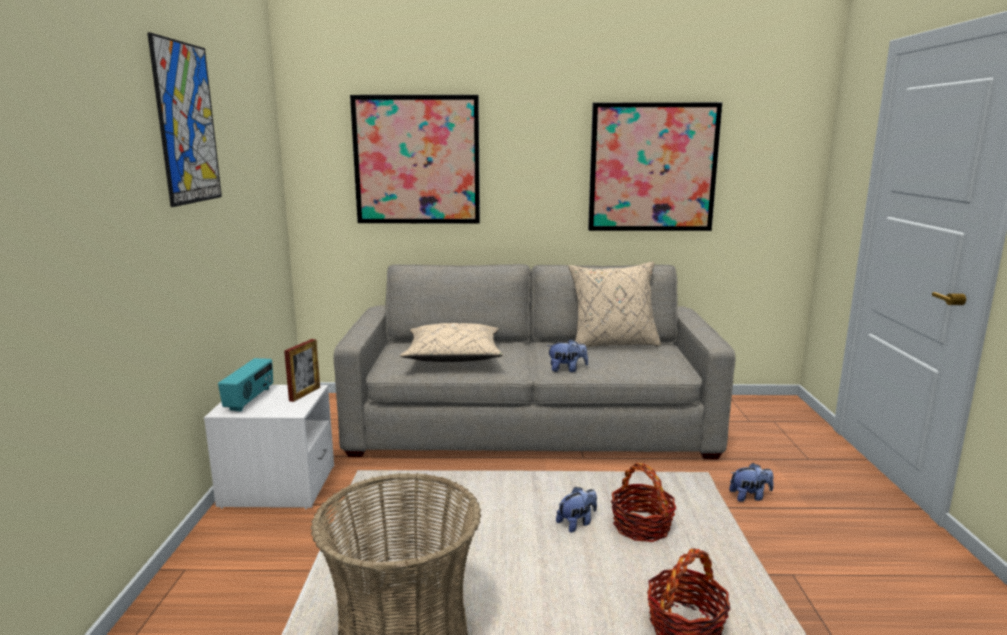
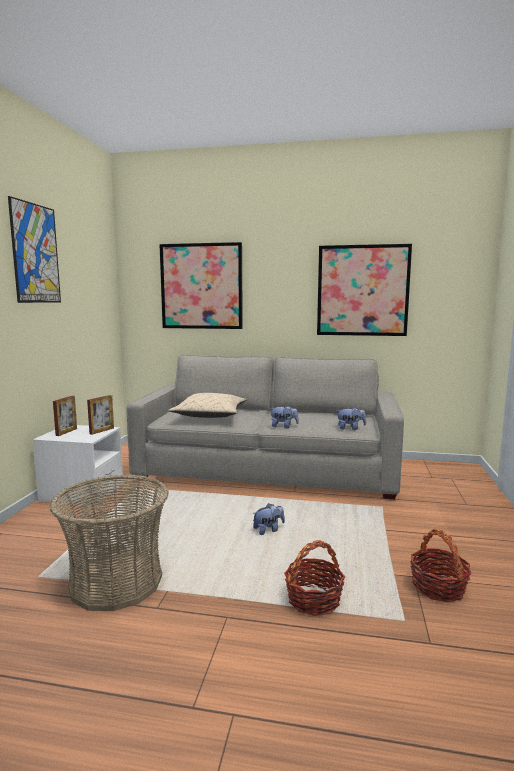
camera: 10 degrees right, 5 degrees down
radio [218,358,273,412] -> picture frame [53,396,77,436]
beige pillow [568,261,661,348] -> none
basket [611,463,676,542] -> basket moved to [410,529,472,602]
plush toy [729,463,774,502] -> plush toy moved to [336,406,366,430]

